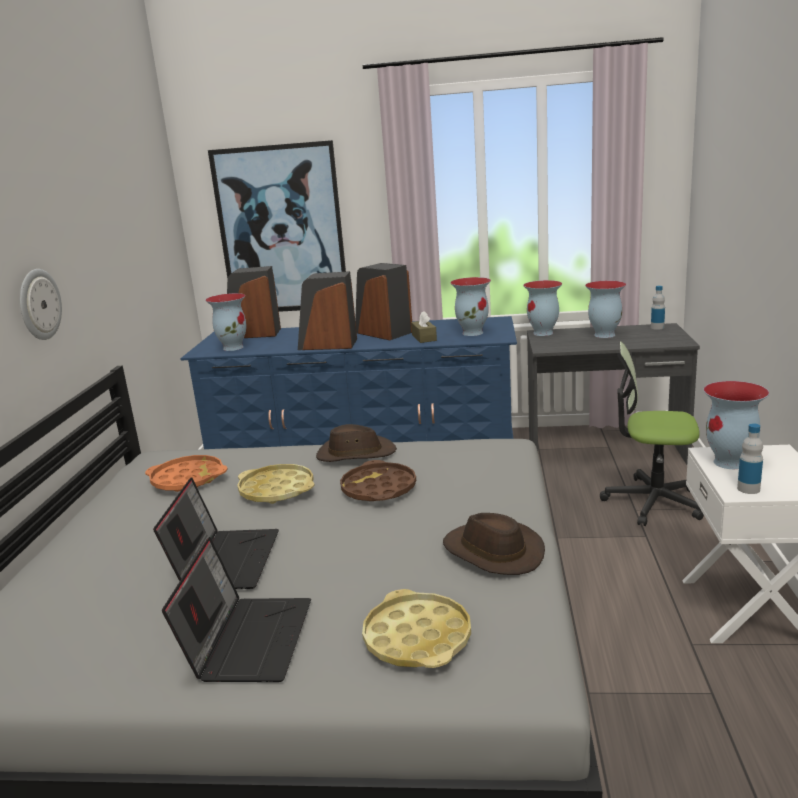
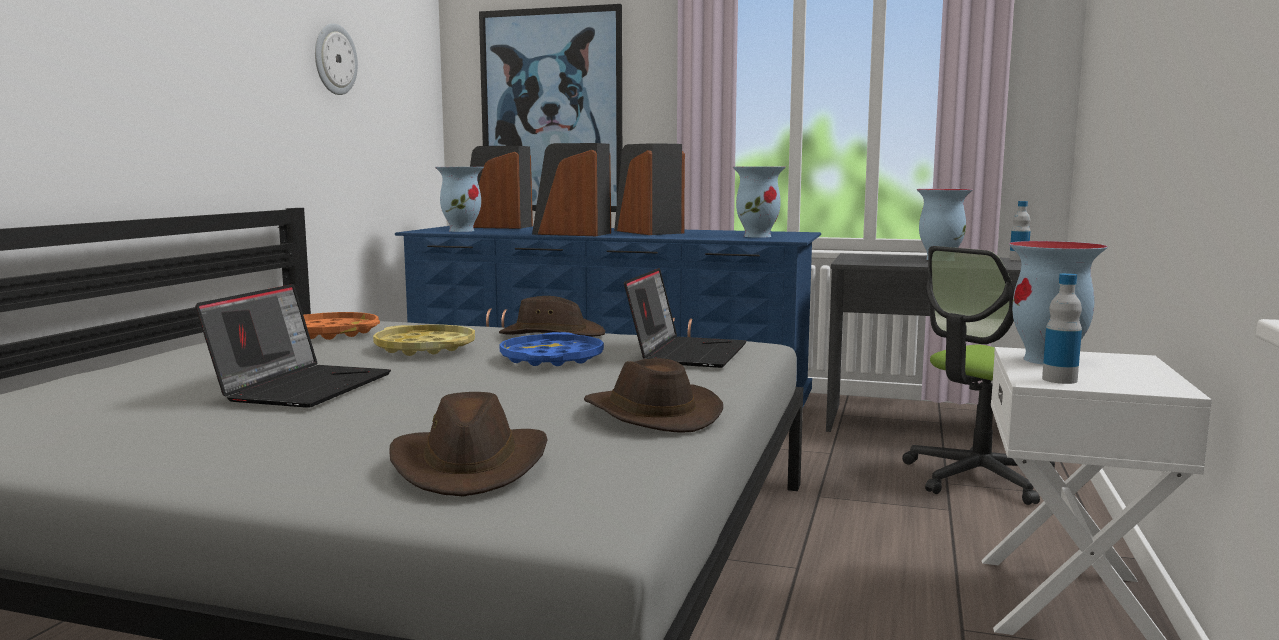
camera: 10 degrees right, 10 degrees down
wall clock [20,269,62,340] -> wall clock moved to [315,23,358,95]
laptop [162,537,311,682] -> laptop moved to [624,268,746,368]
brown tray [340,460,416,501] -> blue tray [500,332,604,366]
yellow tray [362,589,471,668] -> brown hat [389,392,548,496]
brown tissue box [411,311,437,343] -> none
vase [523,280,562,336] -> none
office chair [600,342,704,526] -> office chair turned 60 degrees counterclockwise [902,246,1055,505]

